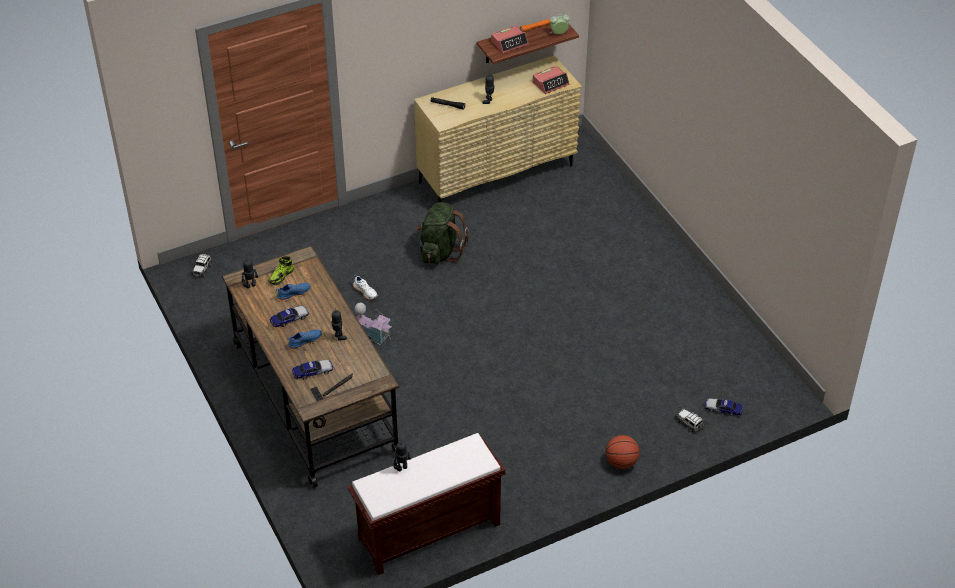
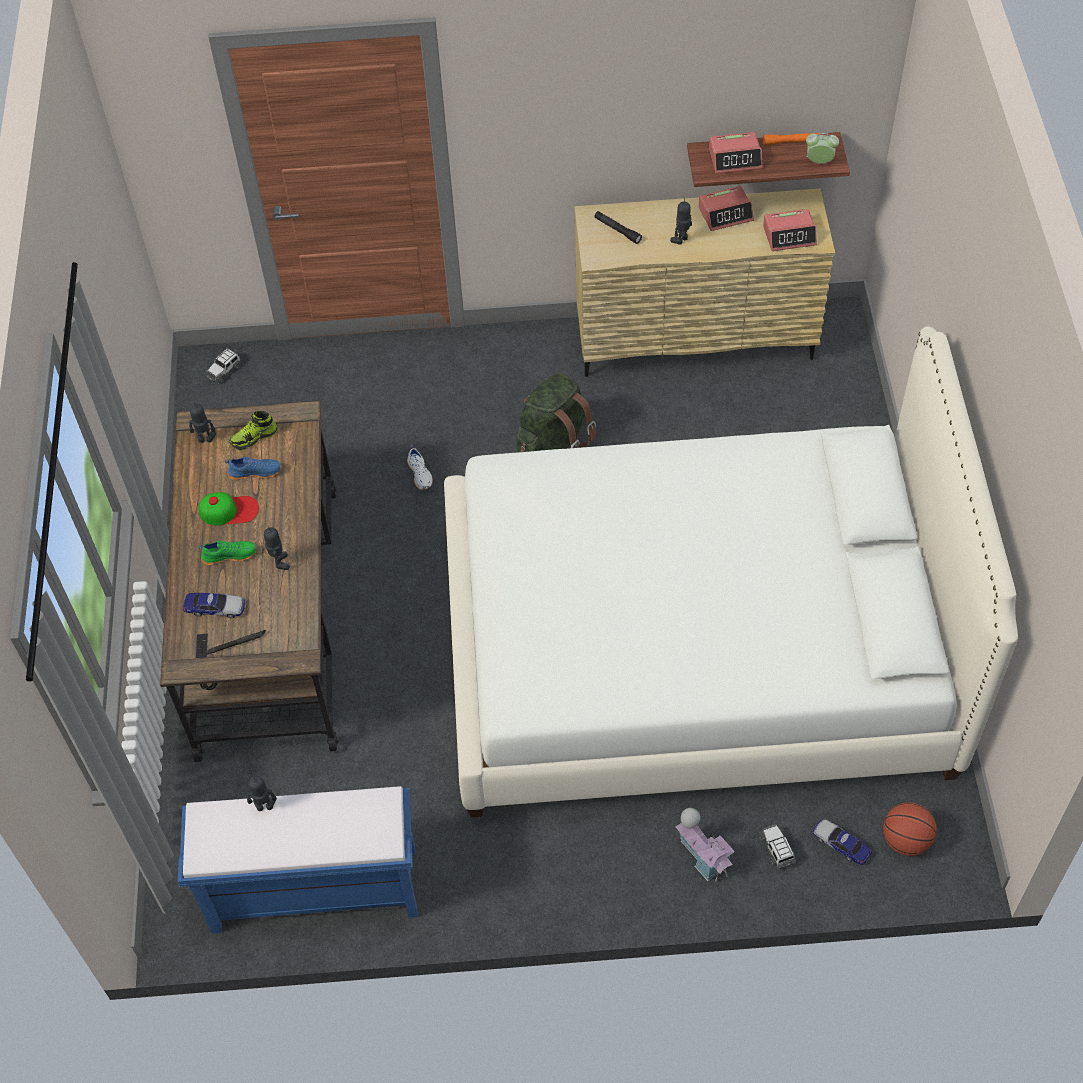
camera: 25 degrees right, 10 degrees up
toy car [270,306,309,327] -> cap [199,492,259,526]
blue shoe [288,329,322,351] -> green shoe [198,540,256,565]
brown bench [348,433,506,575] -> blue bench [178,786,418,934]
toy house [355,303,392,345] -> toy house moved to [676,808,735,882]
basketball [606,435,639,469] -> basketball moved to [883,802,937,856]
none -> white bed [444,326,1018,817]
none -> alarm clock [699,186,754,231]

